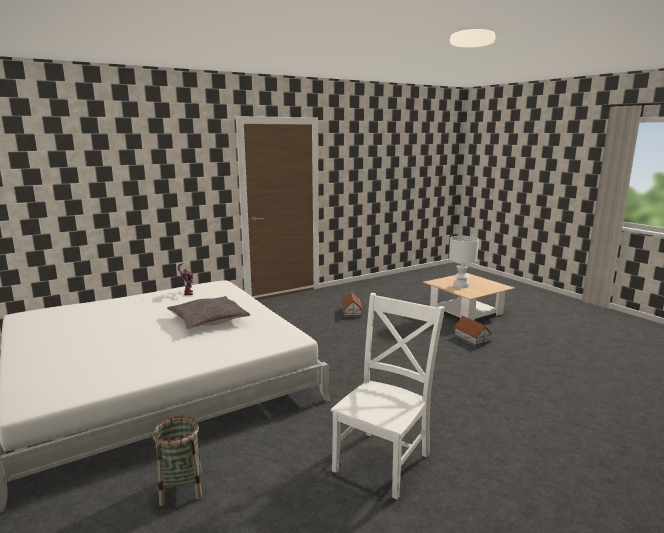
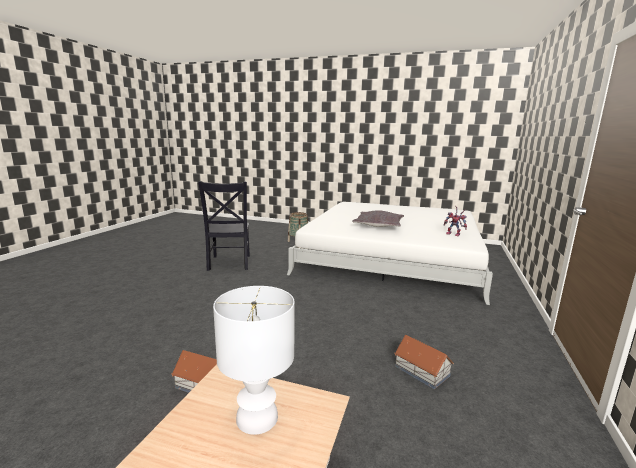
camera: 140 degrees right, 0 degrees up
white chair [331,293,445,499] -> black chair [198,181,250,271]

